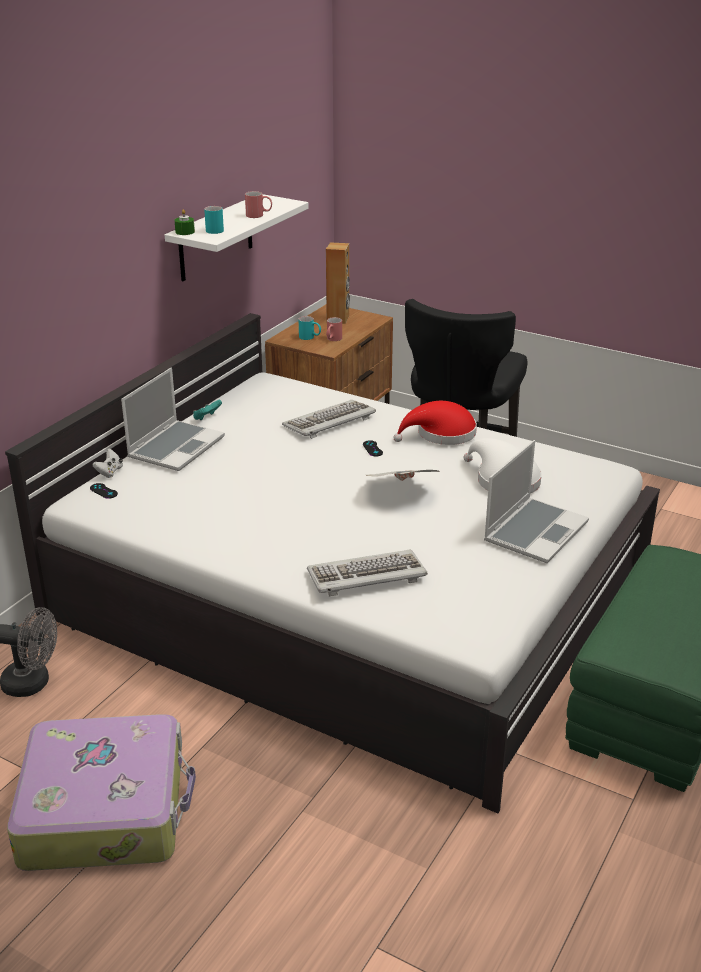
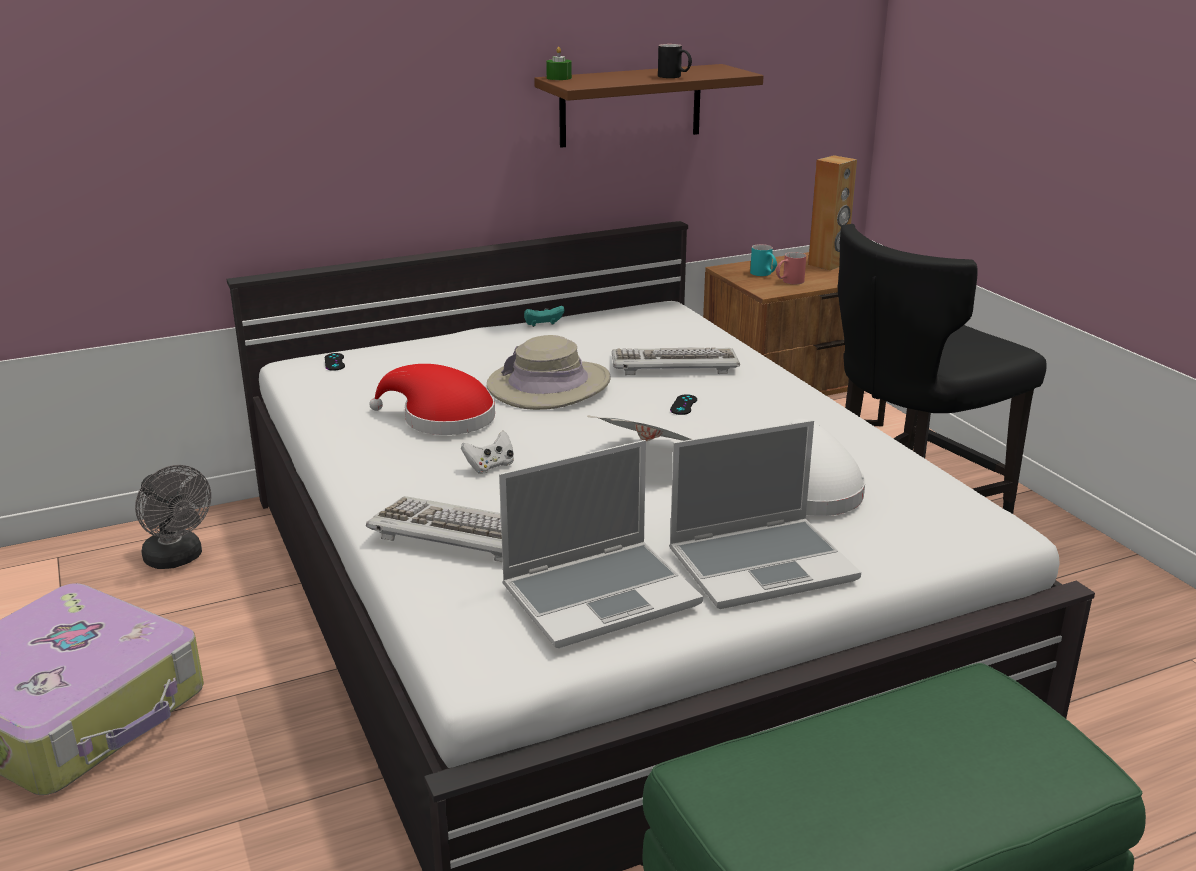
camera: 35 degrees right, 5 degrees down
white game controller [92,448,123,478] -> white game controller moved to [461,431,514,474]
laptop [121,367,225,471] -> laptop moved to [499,440,703,648]
white shelf [165,194,309,281] -> brown shelf [534,64,764,148]
turquoise mug [204,206,224,234] -> none
red mug [245,191,272,218] -> black mug [658,44,692,78]
red hat [393,401,477,445] -> red hat moved to [369,364,495,435]
none -> beige hat [487,335,611,410]

